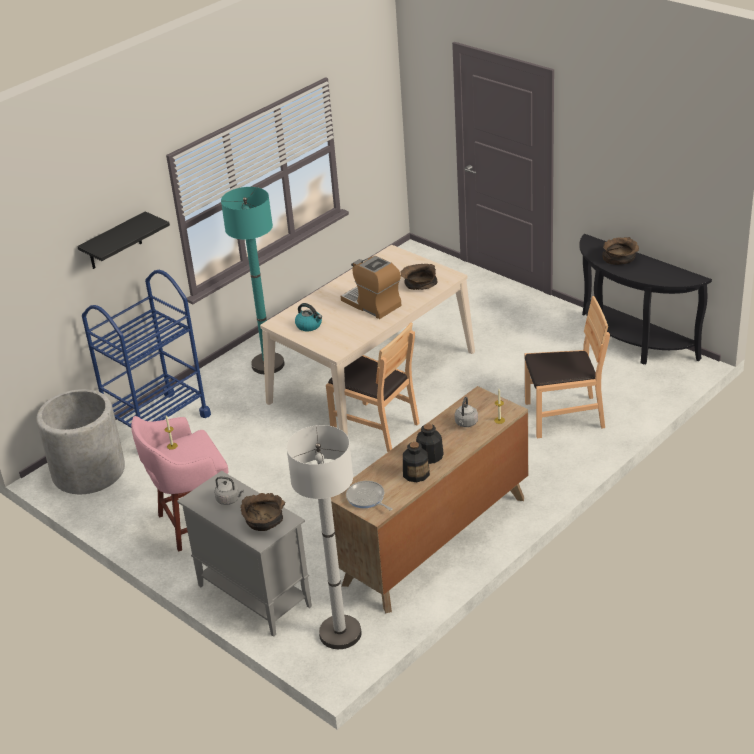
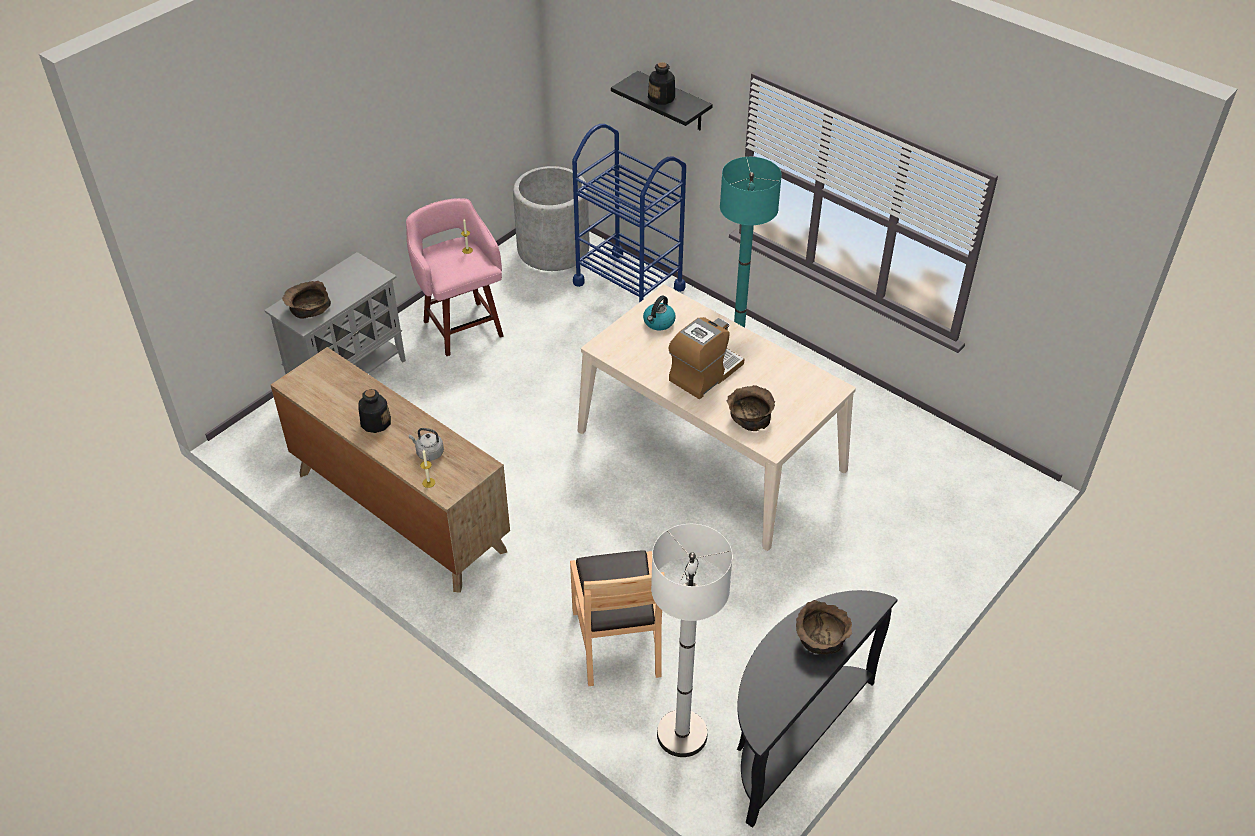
camera: 85 degrees right, 10 degrees up
grey kettle [214,477,244,505] -> none
white floor lamp [286,425,362,649] -> white floor lamp moved to [651,524,733,757]
brown chair [326,322,420,452] -> none
frying pan [346,481,392,511] -> none
bottle [403,442,430,482] -> bottle moved to [648,62,675,105]

